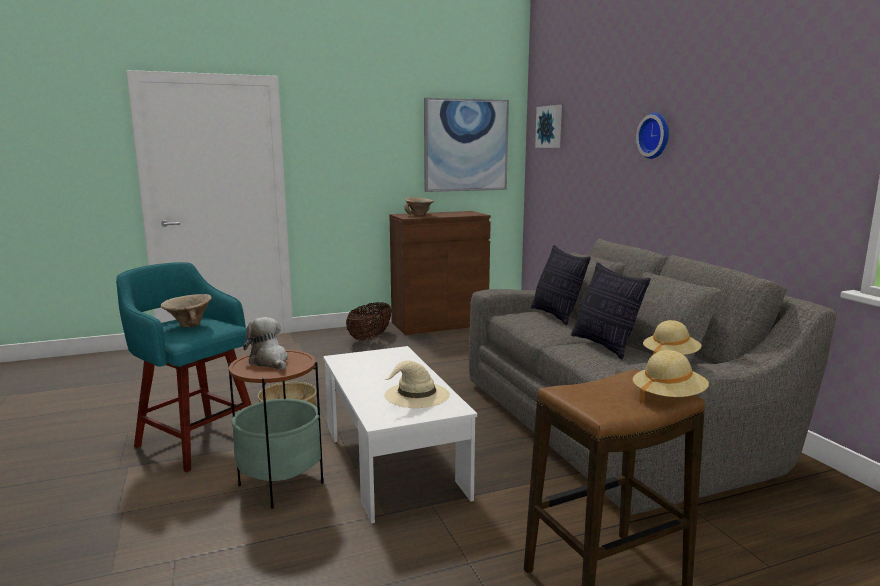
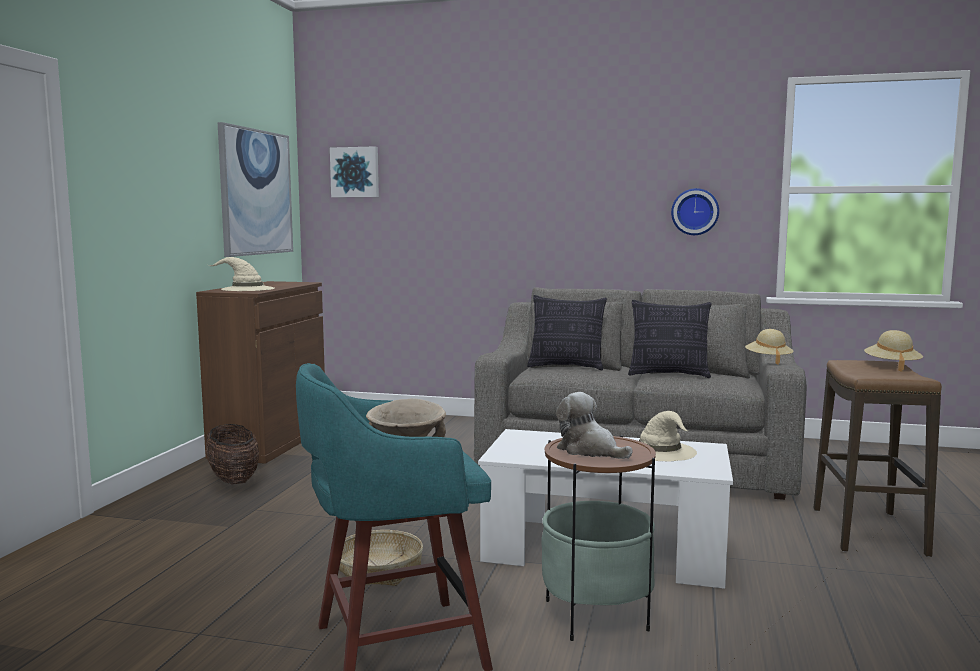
camera: 55 degrees left, 5 degrees down
plush toy [243,317,288,370] -> plush toy turned 45 degrees clockwise [556,392,633,459]
beige bowl [405,197,434,216] -> beige hat [208,257,274,291]
wall clock [636,112,669,159] -> wall clock moved to [671,188,719,235]

